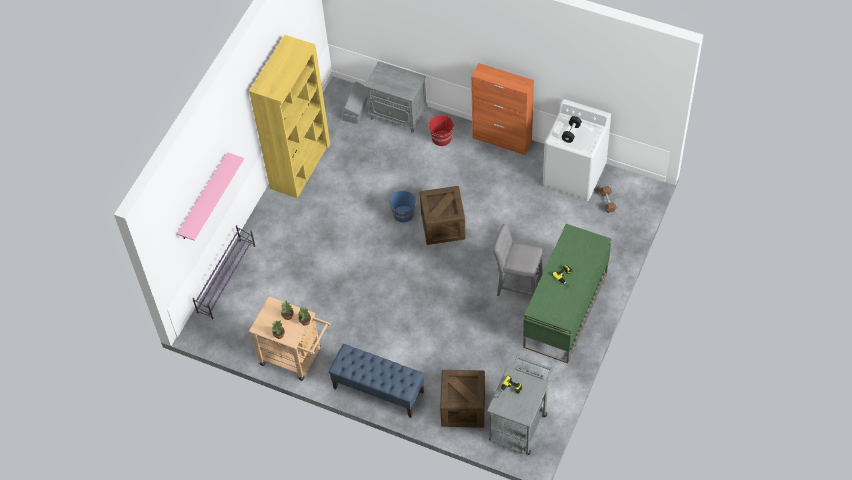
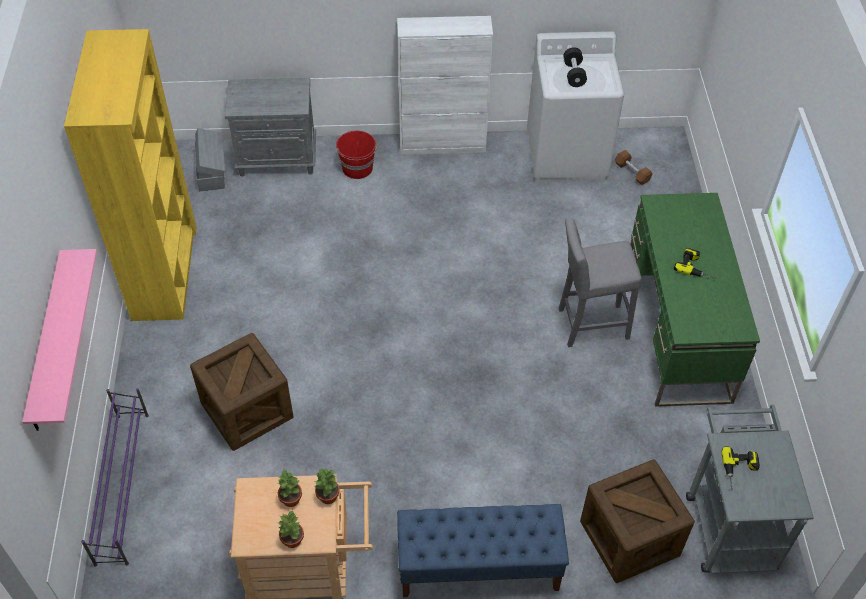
camera: 30 degrees left, 5 degrees down
blue bucket [389,191,417,223] -> none
crate [420,186,466,245] -> crate moved to [190,333,293,451]
orange cabinet [471,63,534,155] -> white cabinet [397,16,493,155]

